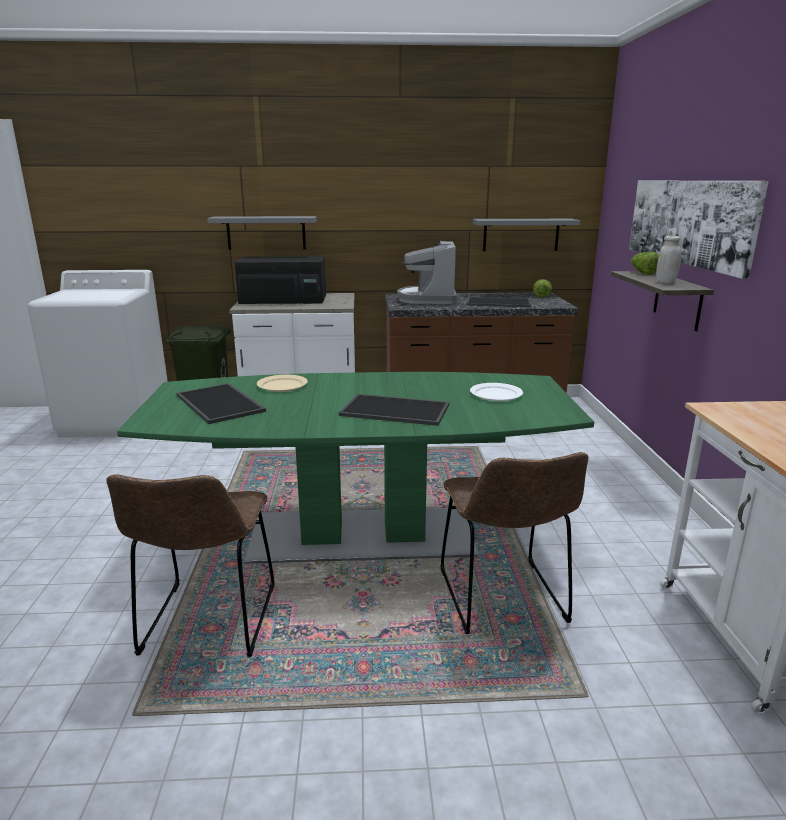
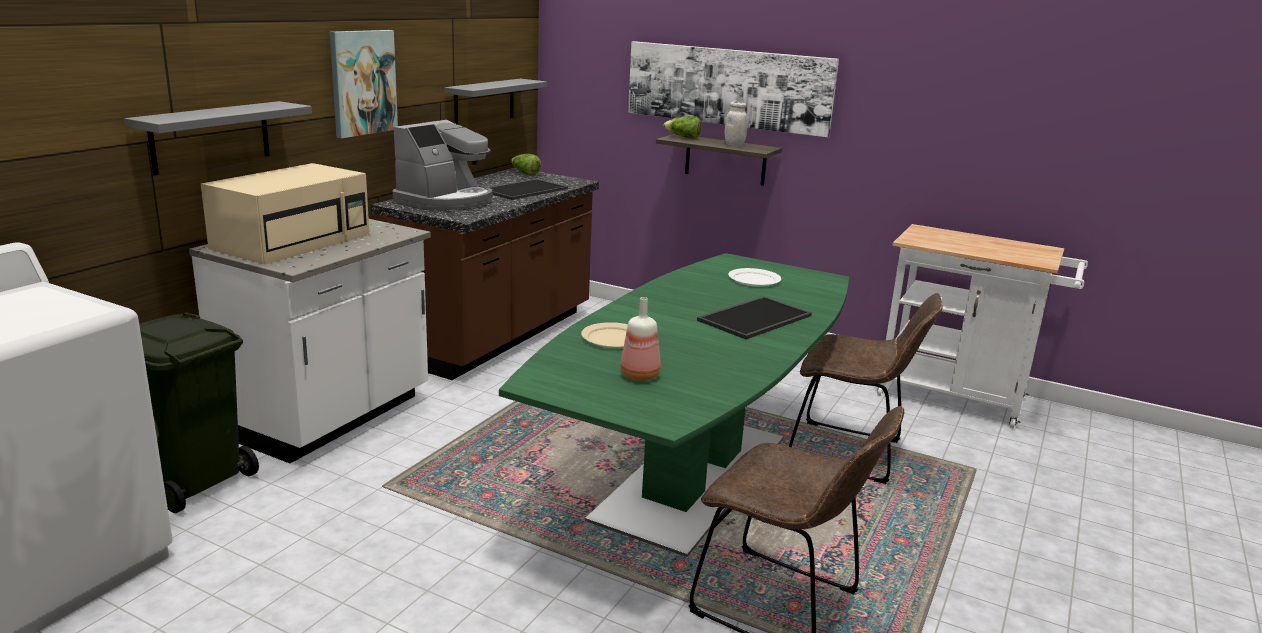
camera: 60 degrees left, 0 degrees up
tray [177,383,266,424] -> bottle [620,297,661,381]
black microwave [235,256,326,304] -> beige microwave [201,163,369,265]
coffee machine [397,240,457,304] -> coffee machine turned 90 degrees counterclockwise [393,120,493,210]
none -> picture [330,30,398,138]

